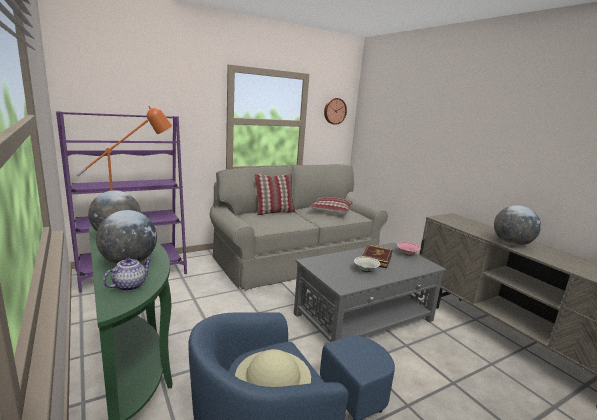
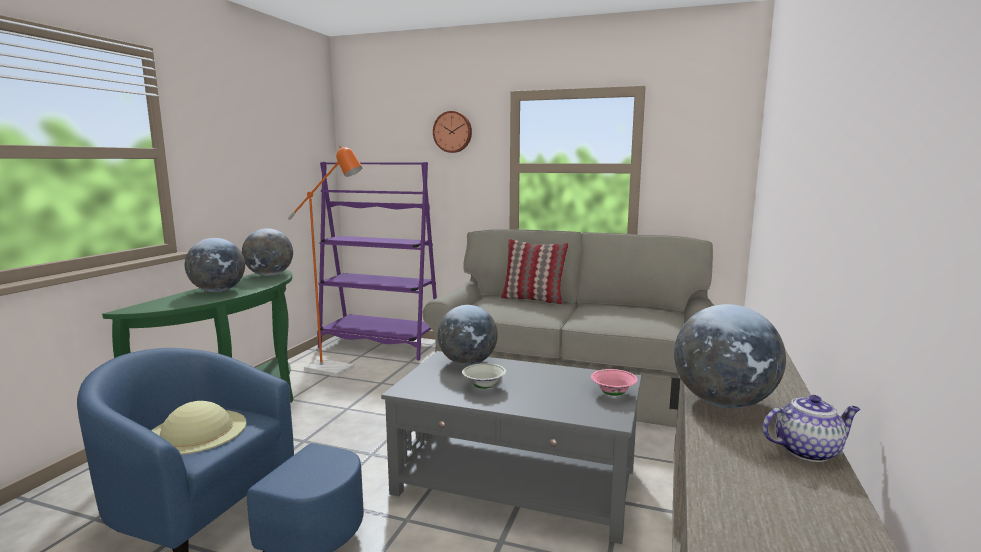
camera: 50 degrees right, 5 degrees down
teapot [103,257,152,291] -> teapot moved to [762,395,860,462]
pillow [309,197,353,215] -> none
wall clock [324,98,347,125] -> wall clock moved to [433,111,472,153]
book [362,245,393,268] -> none
none -> globe [438,305,498,365]

